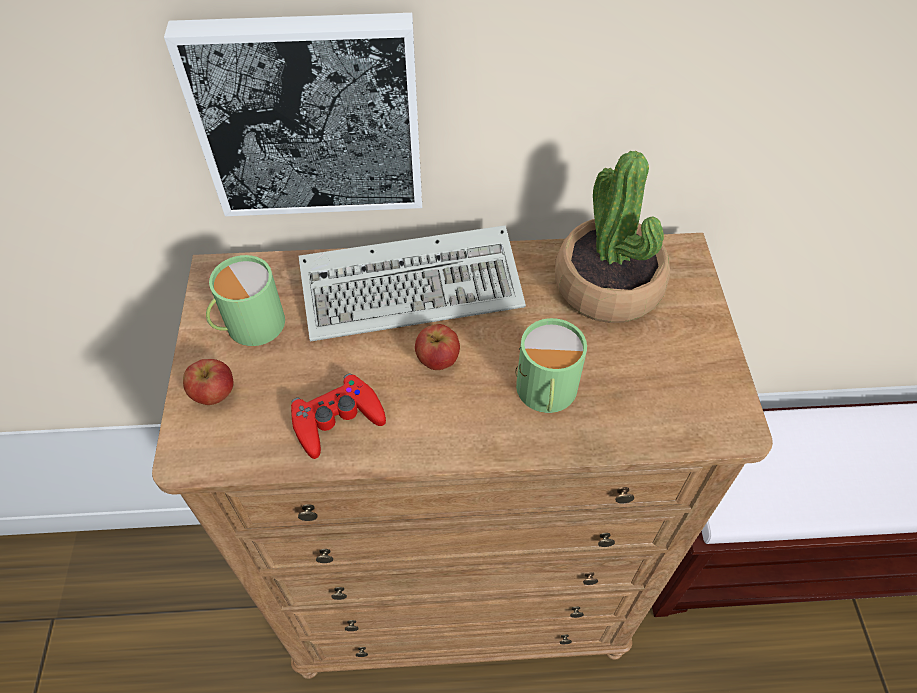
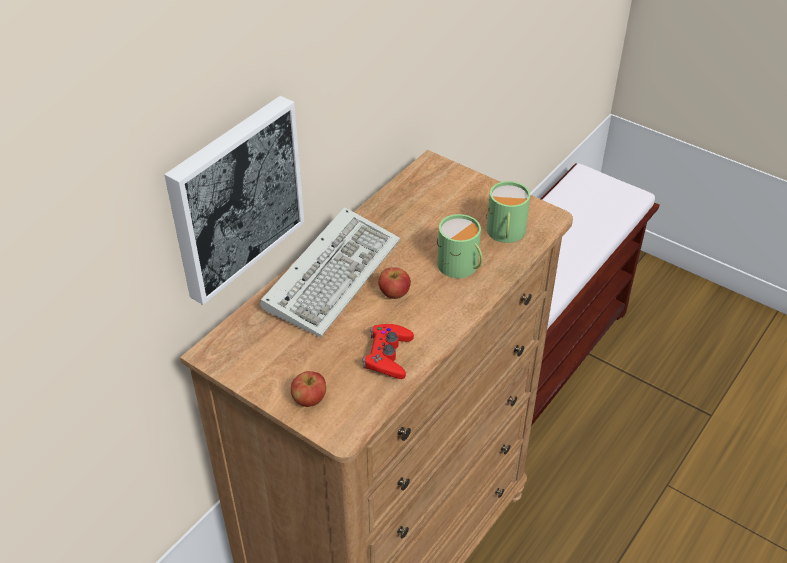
camera: 50 degrees left, 10 degrees down
green mug [206,255,285,346] -> green mug moved to [486,181,530,243]
potted plant [555,151,670,323] -> none

